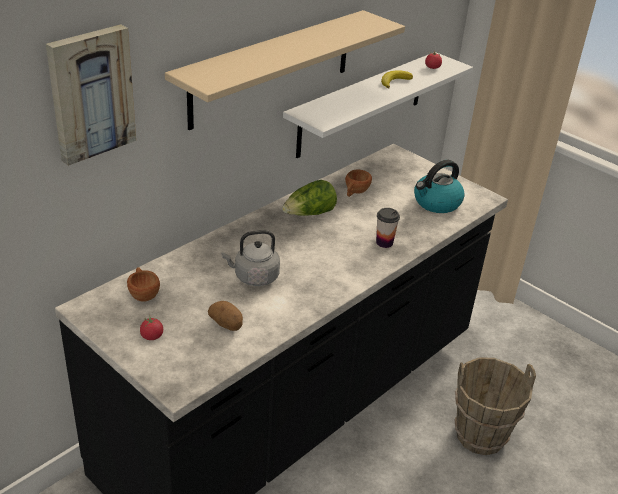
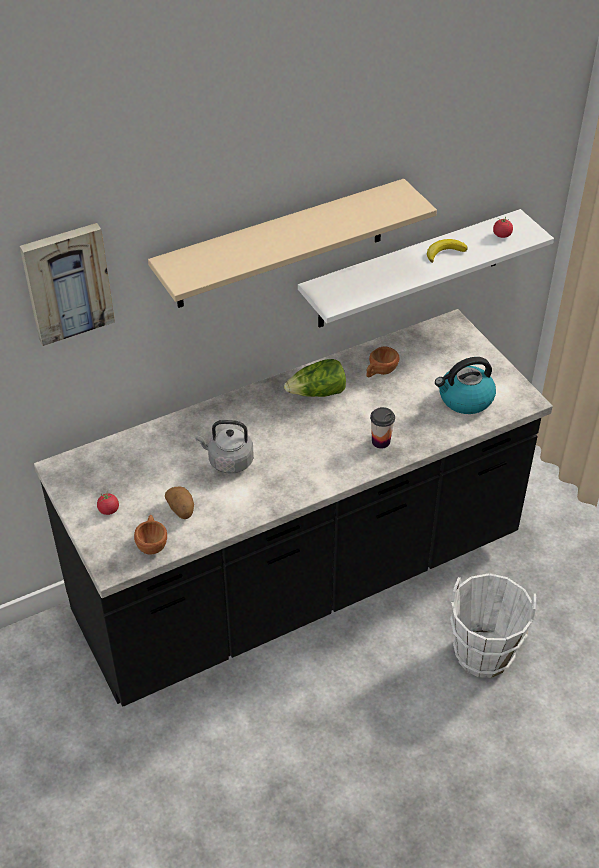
camera: 20 degrees right, 10 degrees up
brown cup [127,267,160,302] -> brown cup moved to [134,515,167,555]
brown bucket [454,357,536,455] -> white bucket [450,573,536,678]

